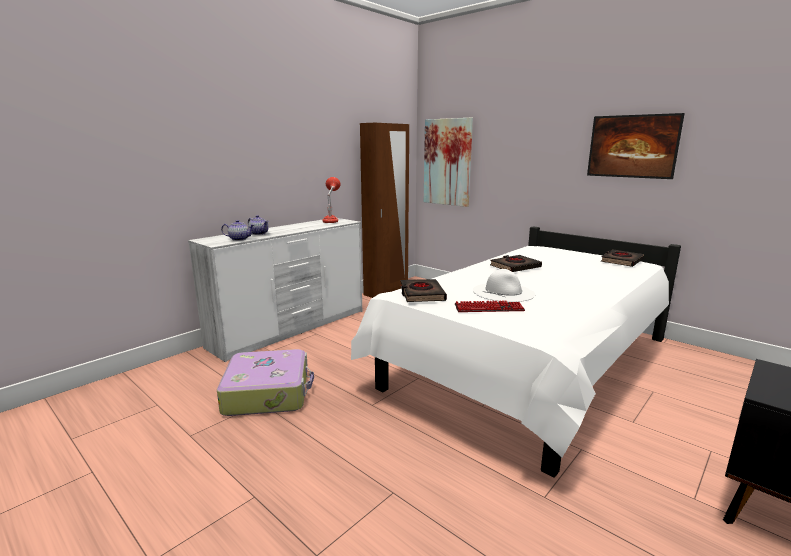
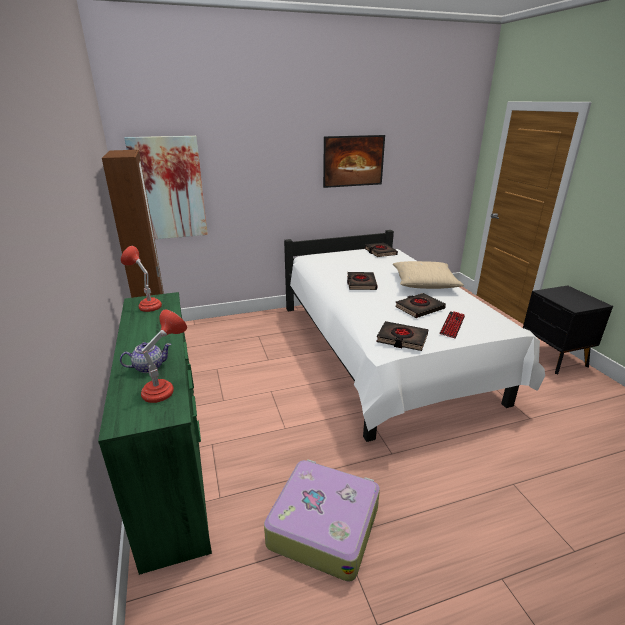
camera: 60 degrees left, 10 degrees up
white dresser [188,218,362,362] -> green dresser [98,292,212,575]
teapot [221,220,254,241] -> red table lamp [141,310,187,403]
white hat [473,269,535,302] -> black book [395,293,446,318]
none -> beige pillow [393,261,464,289]

